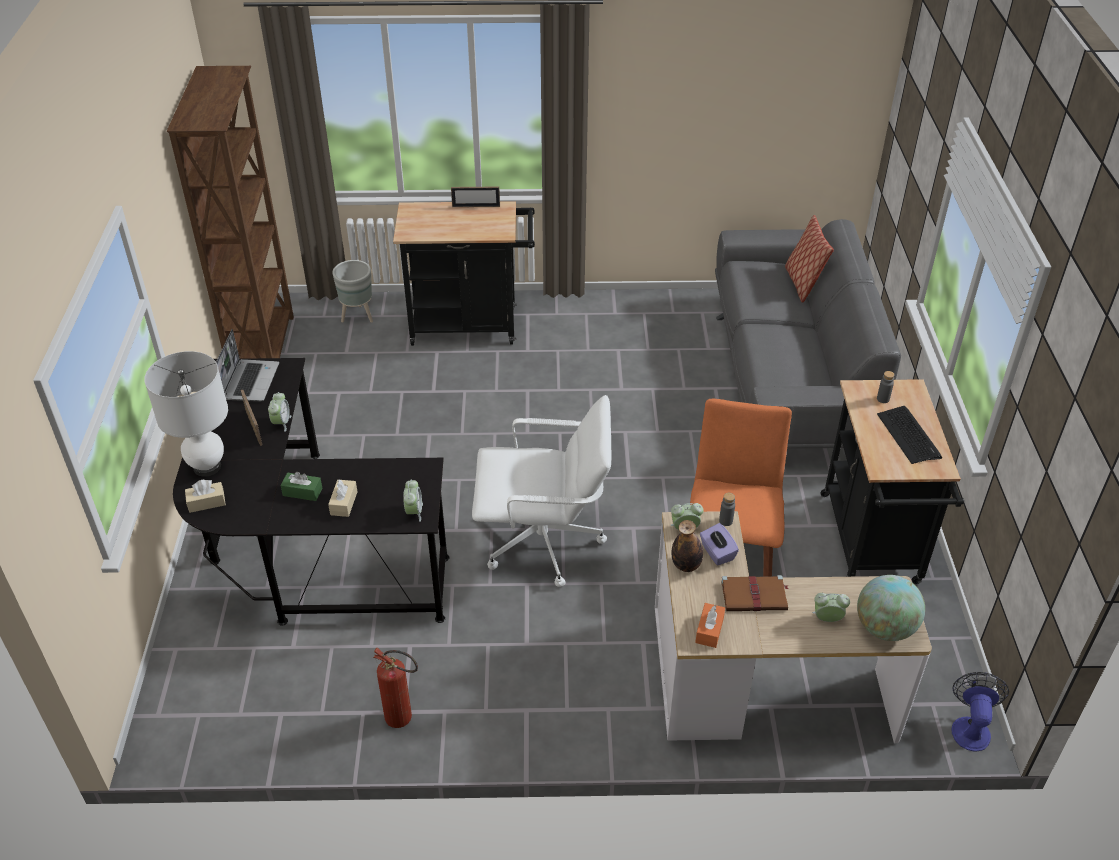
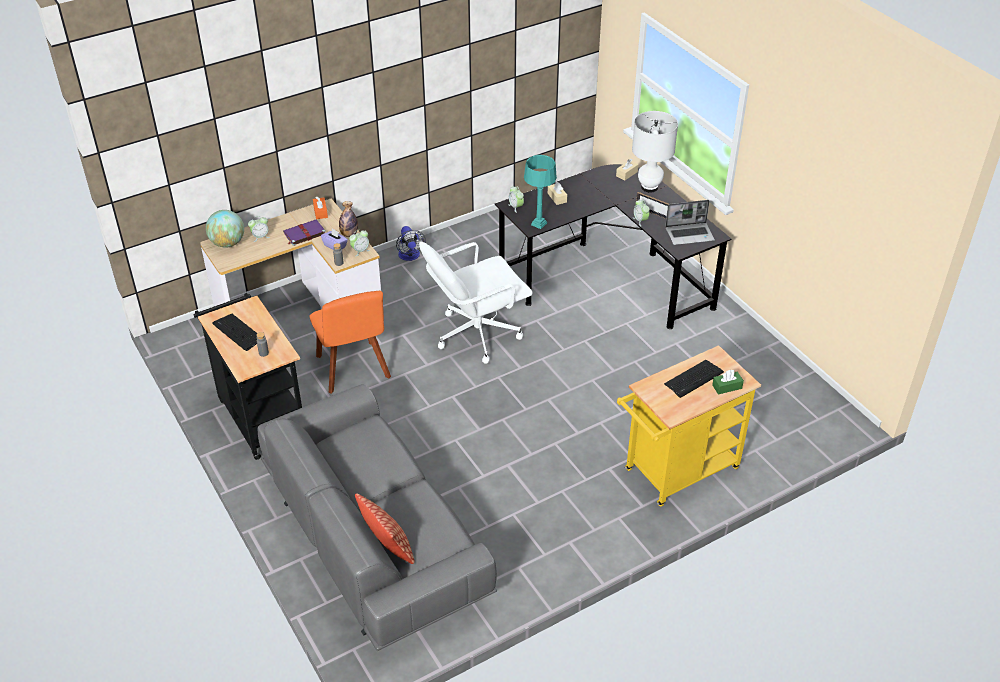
camera: 150 degrees right, 0 degrees up
brown bookcase [167,66,294,359] -> none
laptop [216,329,279,401] -> laptop turned 75 degrees counterclockwise [665,200,715,245]
green tissue box [281,472,322,501] -> green tissue box moved to [712,370,744,394]
grey planter [332,260,373,323] -> none
fire extinguisher [372,648,418,728] -> none
black cart [393,201,535,346] -> yellow cart [617,345,761,507]
picture frame [451,186,500,207] -> none
brown book [721,575,789,611] -> purple book [283,220,326,246]
fan [951,672,1009,751] -> fan moved to [396,226,426,261]
none -> turquoise table lamp [524,155,557,229]
none -> keyboard [664,360,724,398]

